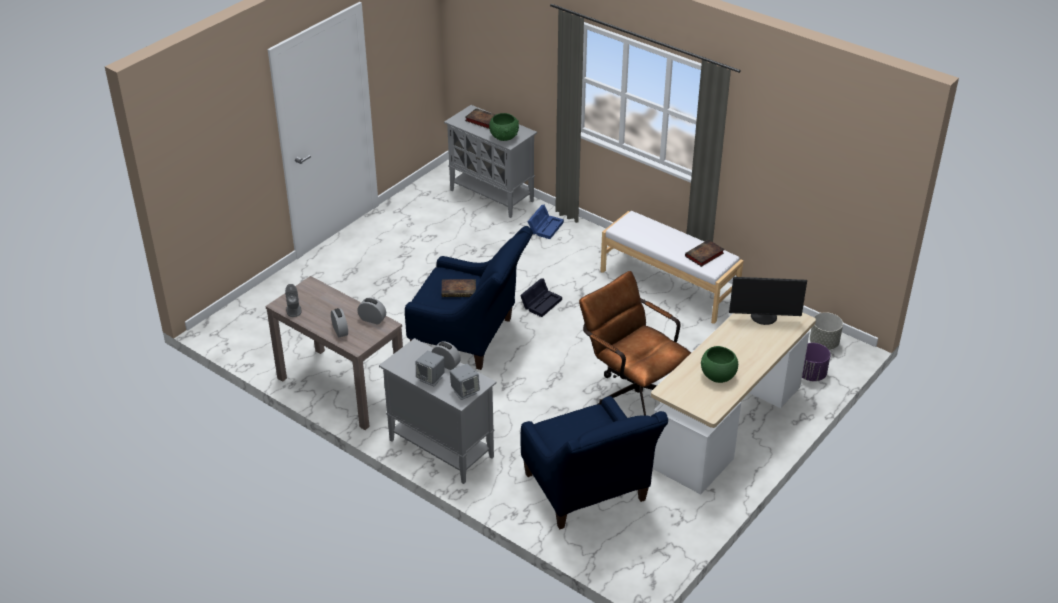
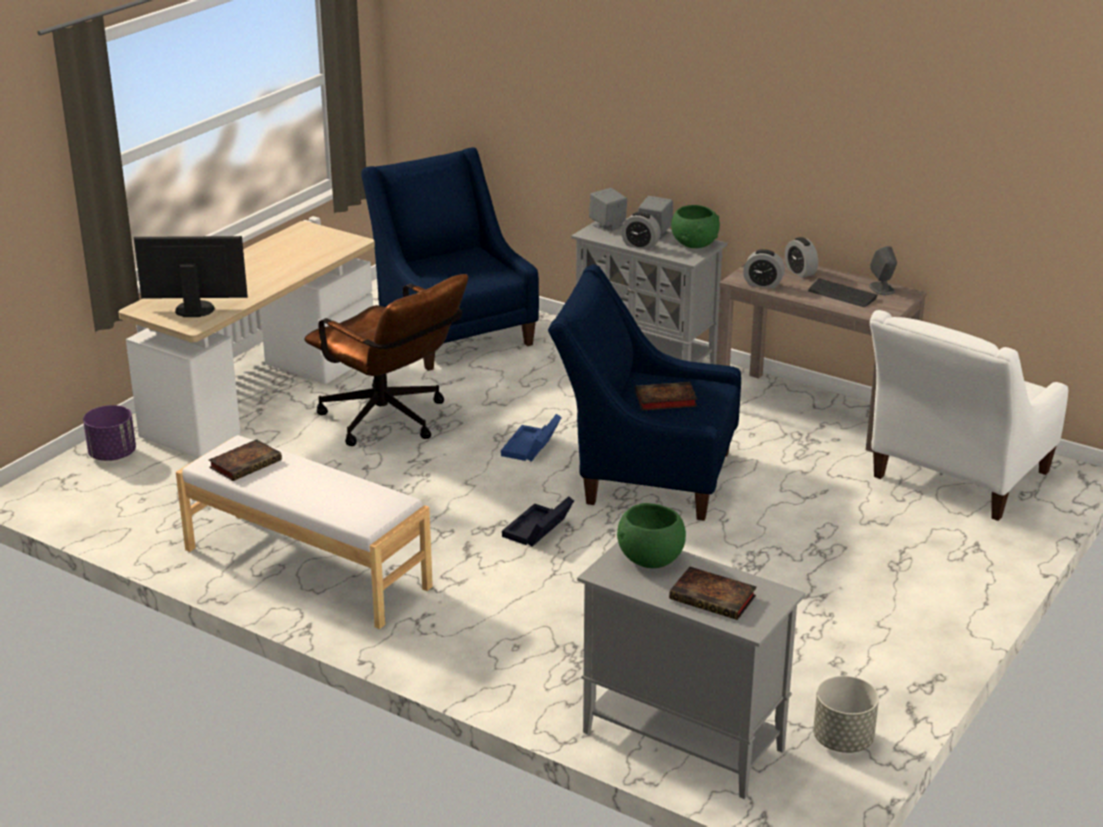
camera: 175 degrees right, 10 degrees down
blue storage box [527,205,564,239] -> blue storage box moved to [501,414,562,462]
green bowl [701,346,738,383] -> green bowl moved to [671,205,720,248]
grey planter [810,312,843,350] -> grey planter moved to [813,676,879,753]
none -> keyboard [808,278,877,307]
none -> white armchair [870,310,1068,521]

